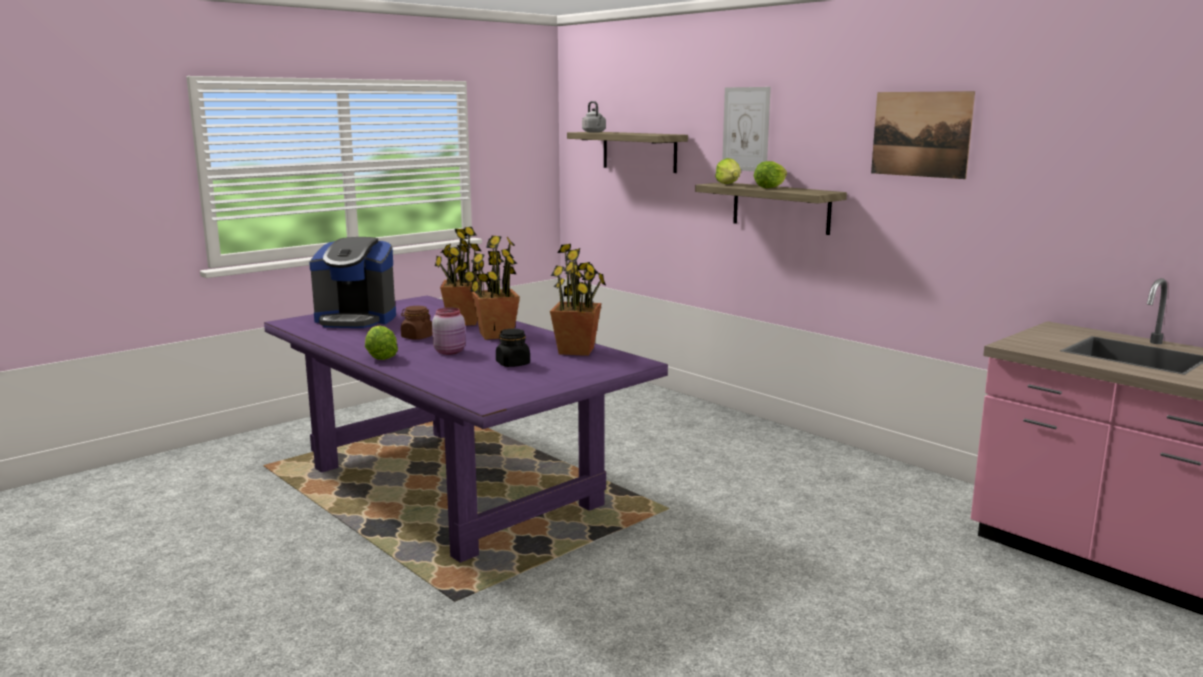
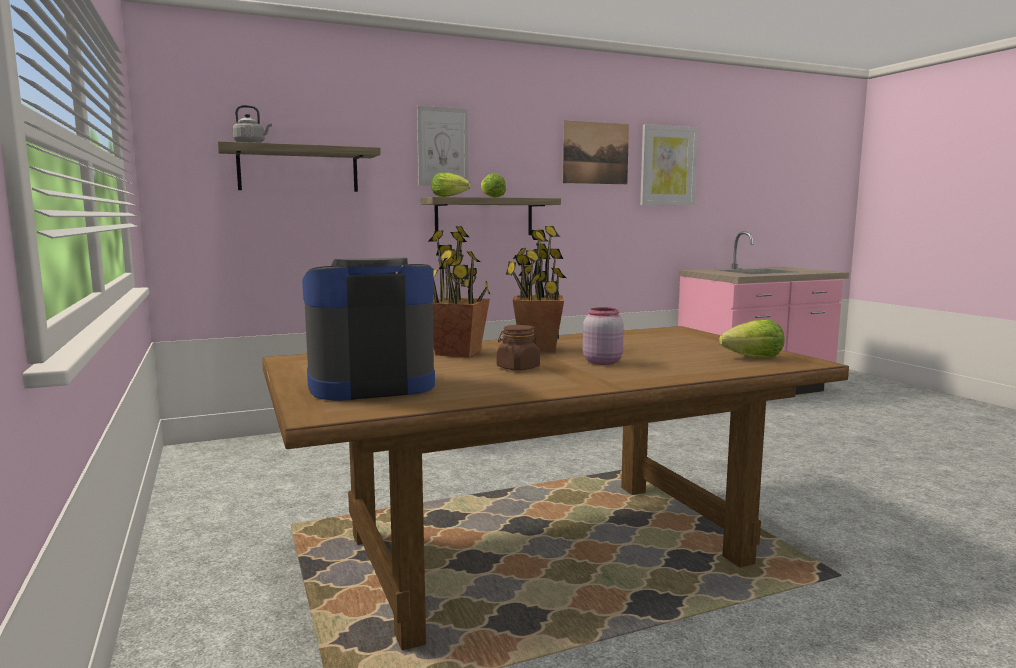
camera: 70 degrees left, 5 degrees down
purple dining table [264,296,668,563] -> brown dining table [262,326,849,650]
coffee machine [309,237,396,328] -> coffee machine turned 135 degrees counterclockwise [302,258,435,401]
lettuce [365,325,398,360] -> lettuce moved to [719,320,784,358]
black jar [496,329,530,367] -> none
potted plant [550,244,606,356] -> none
none -> picture [640,124,698,206]

